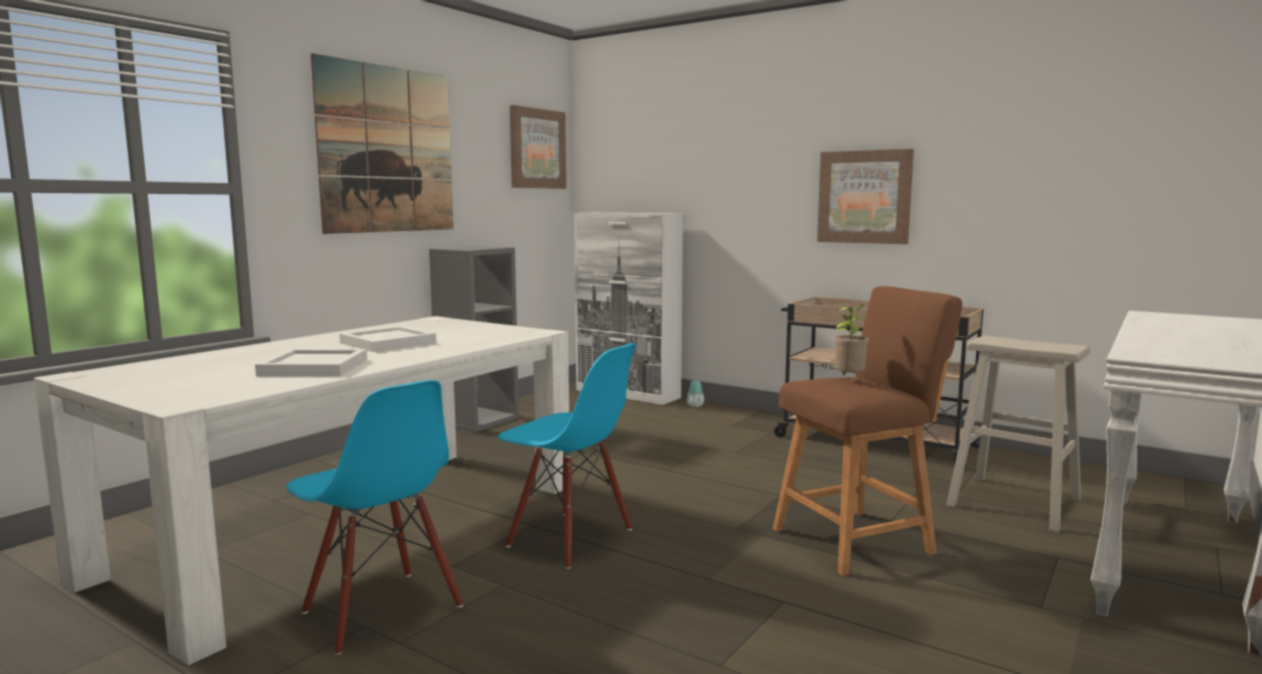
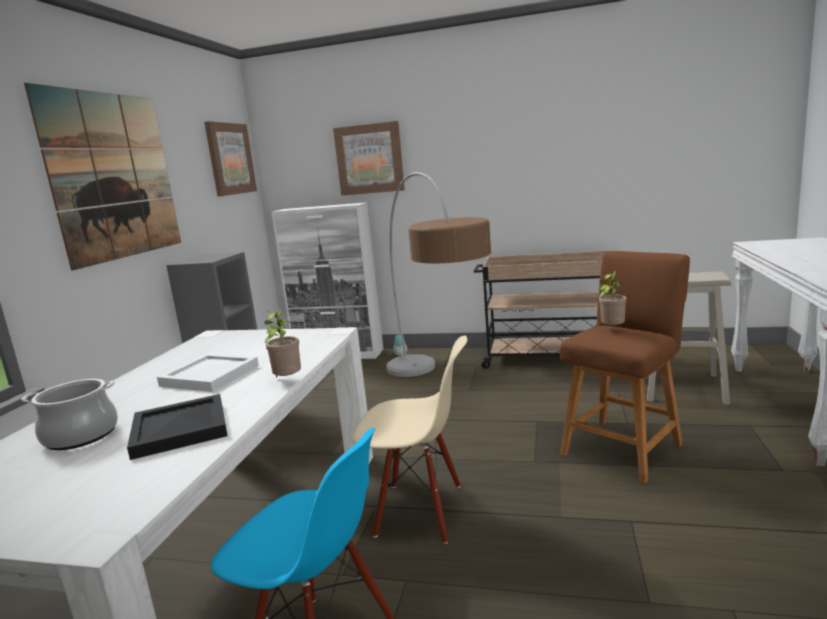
camera: 20 degrees left, 5 degrees up
white tray [255,349,367,377] -> black tray [127,394,227,460]
blue chair [498,343,636,569] -> beige chair [352,335,467,544]
picture [817,149,914,244] -> picture moved to [333,121,405,196]
none -> cooking pot [21,379,118,450]
none -> potted plant [265,307,301,377]
none -> floor lamp [386,172,491,377]

